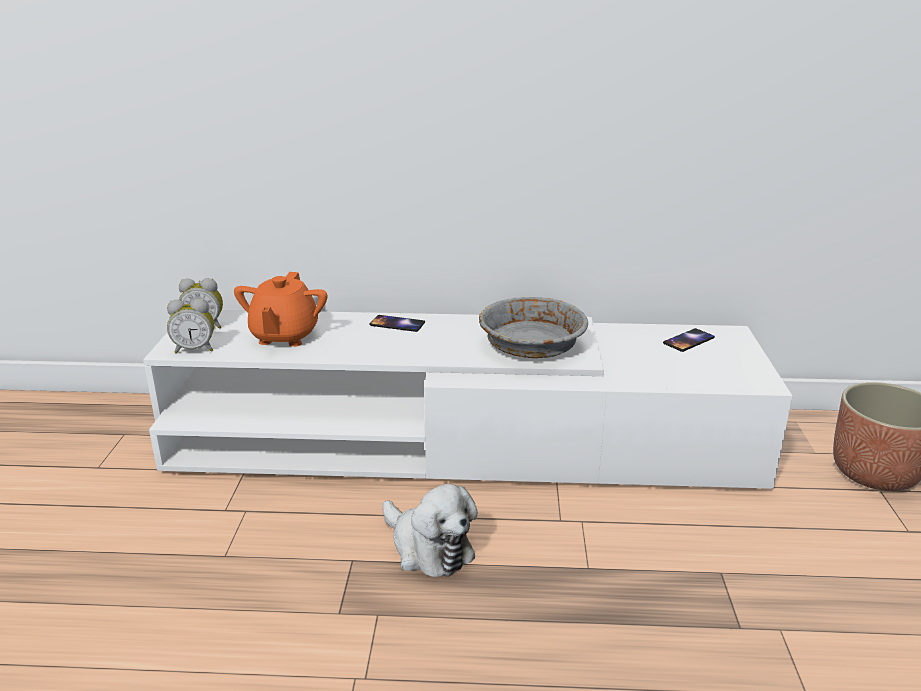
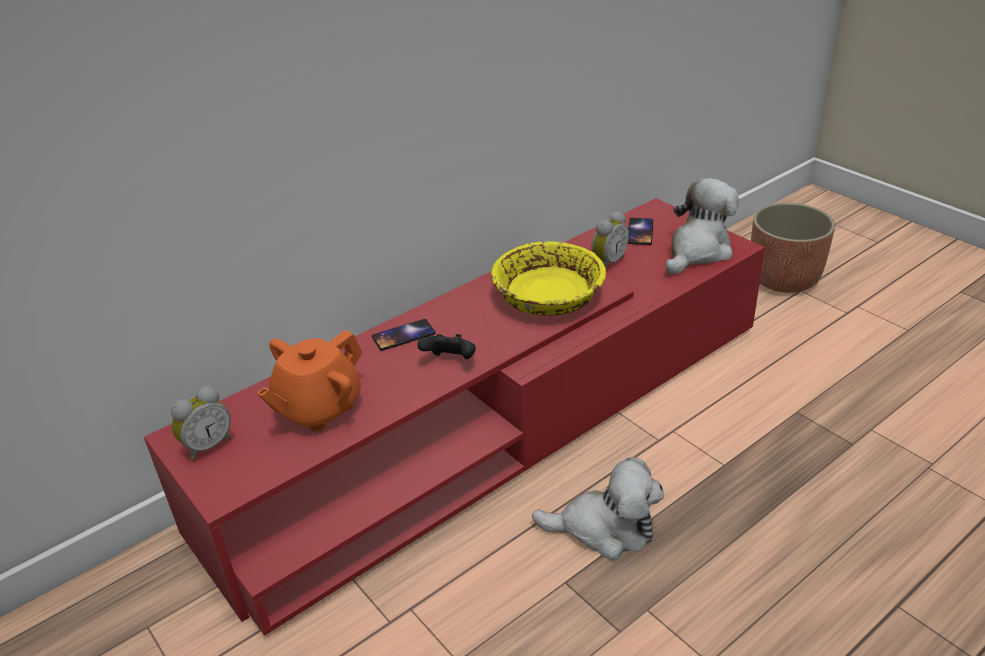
camera: 40 degrees left, 10 degrees up
white tv stand [143,310,793,489] -> red tv stand [144,198,765,636]
alarm clock [167,299,214,354] -> alarm clock moved to [591,211,629,268]
orange teapot [234,272,327,347] -> orange teapot turned 75 degrees clockwise [257,330,363,432]
grey bowl [479,297,588,358] -> yellow bowl [491,241,606,316]
none -> black game controller [417,334,476,359]
none -> plush toy [666,178,739,274]

